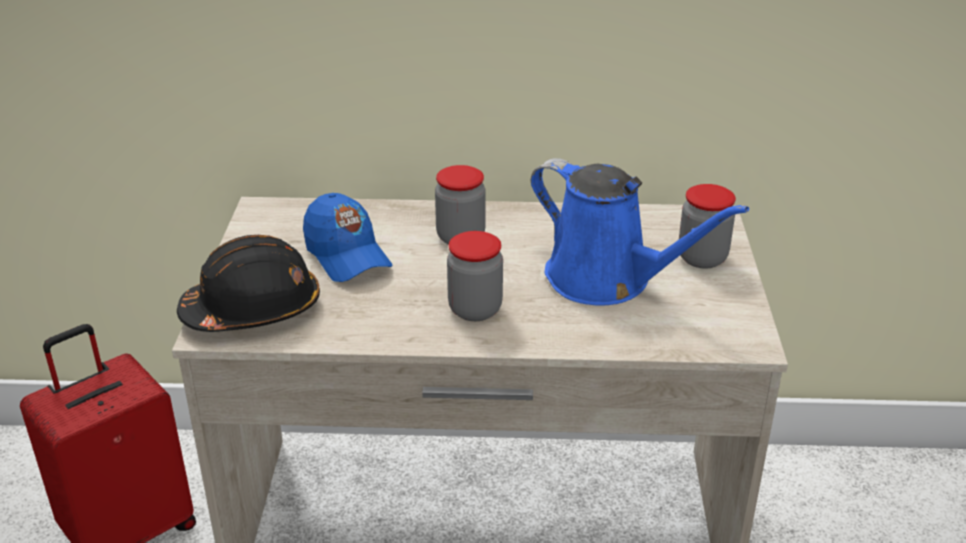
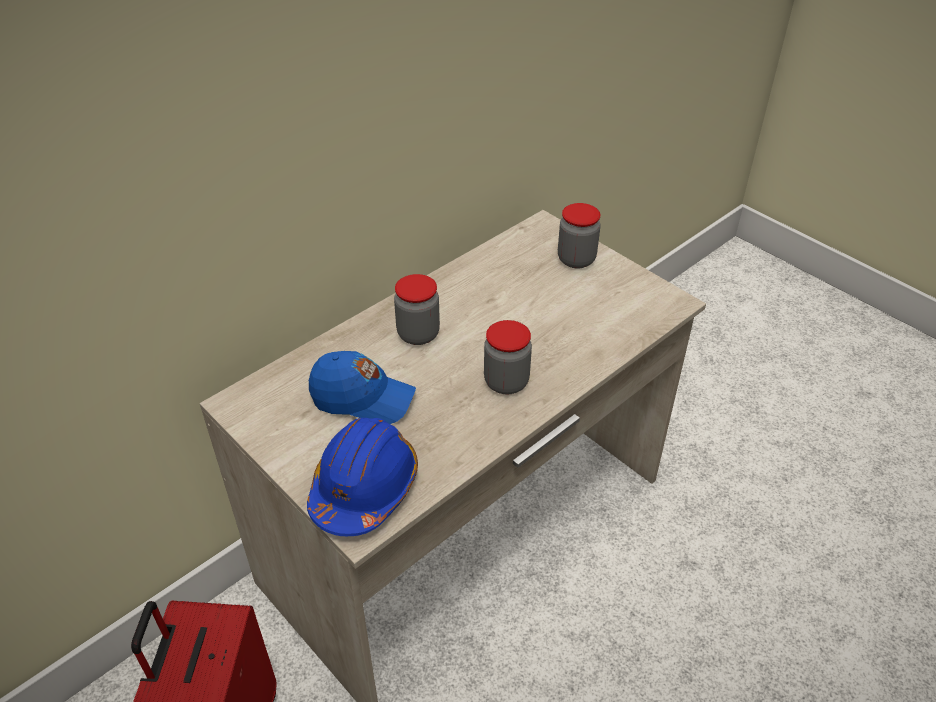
camera: 45 degrees left, 10 degrees up
black hard hat [177,235,320,332] -> blue hard hat [307,418,418,536]
blue watering can [531,158,749,306] -> none

